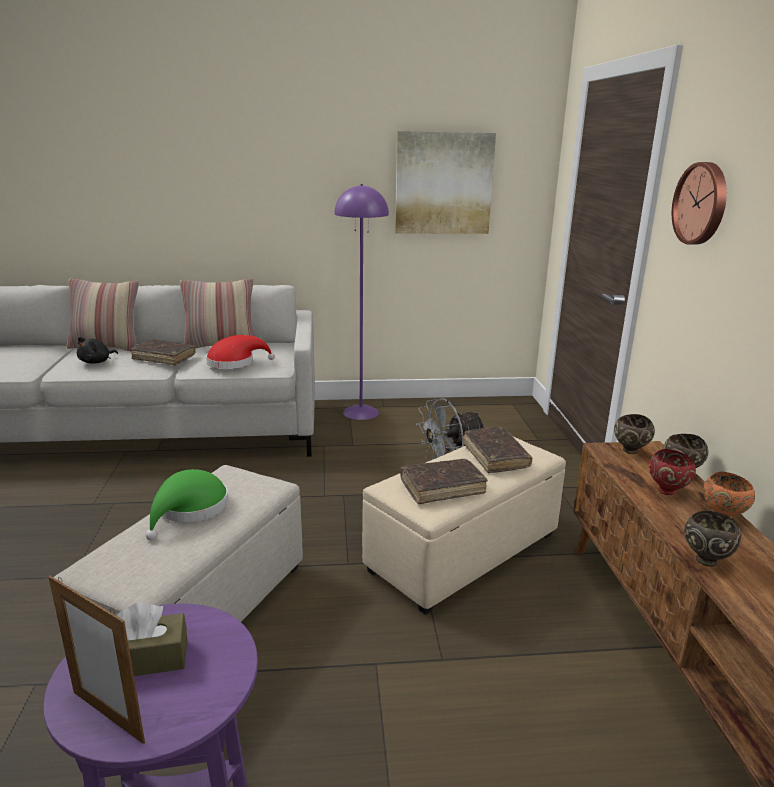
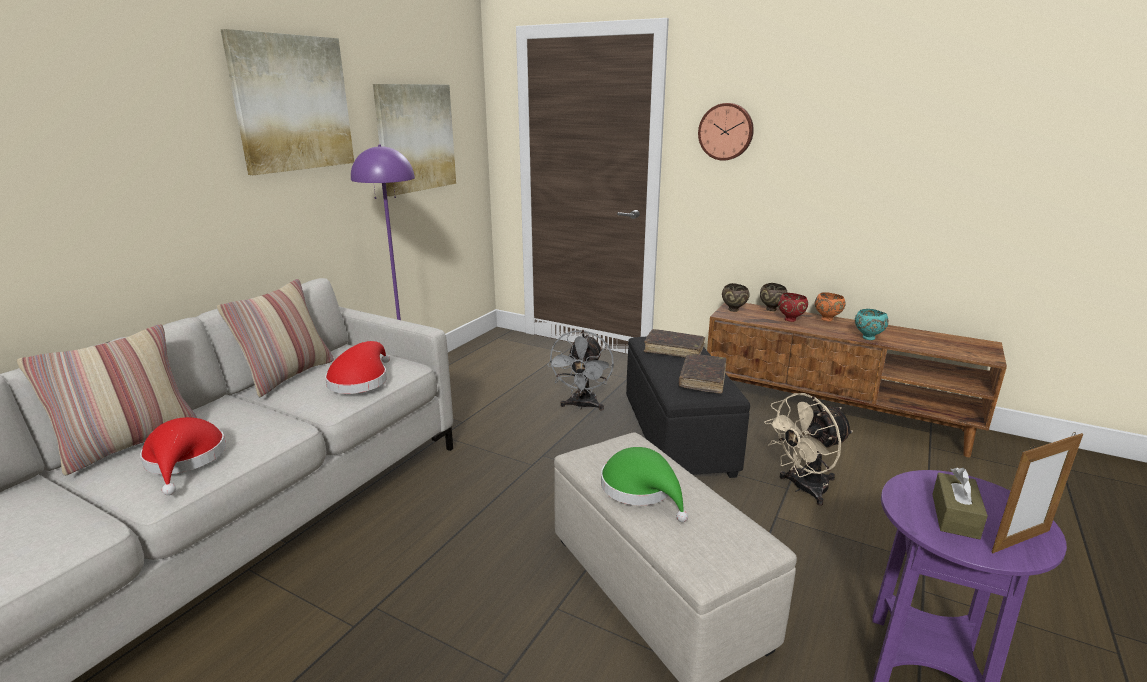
camera: 55 degrees left, 0 degrees up
black plush toy [77,337,118,364] -> red hat [140,417,226,495]
brown book [131,339,196,365] -> none
beige ottoman [362,437,566,615] -> black ottoman [626,337,750,478]
brown bowl [684,511,741,567] -> turquoise bowl [855,309,889,340]
none -> picture [220,29,354,175]
none -> beige fan [764,393,853,506]

